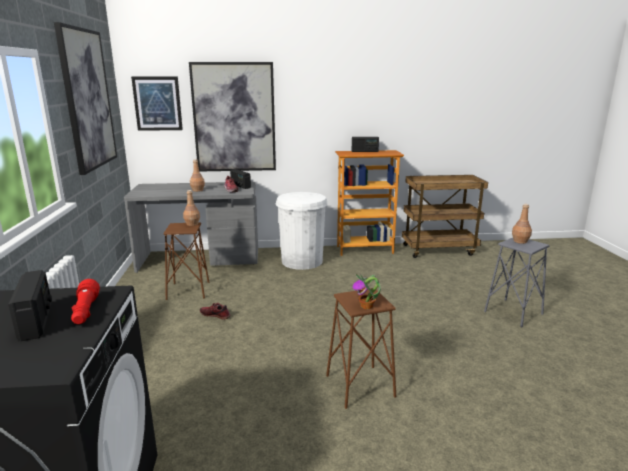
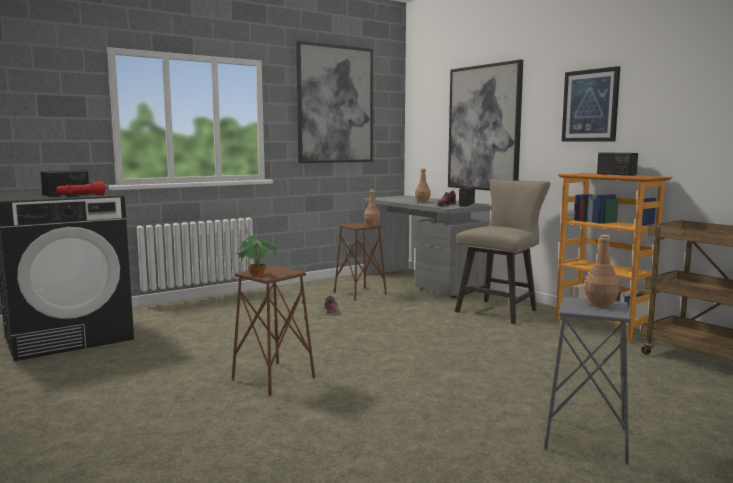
camera: 60 degrees right, 10 degrees down
picture [131,77,183,131] -> picture moved to [562,66,620,142]
white trash can [276,192,328,270] -> beige stool [455,179,551,324]

